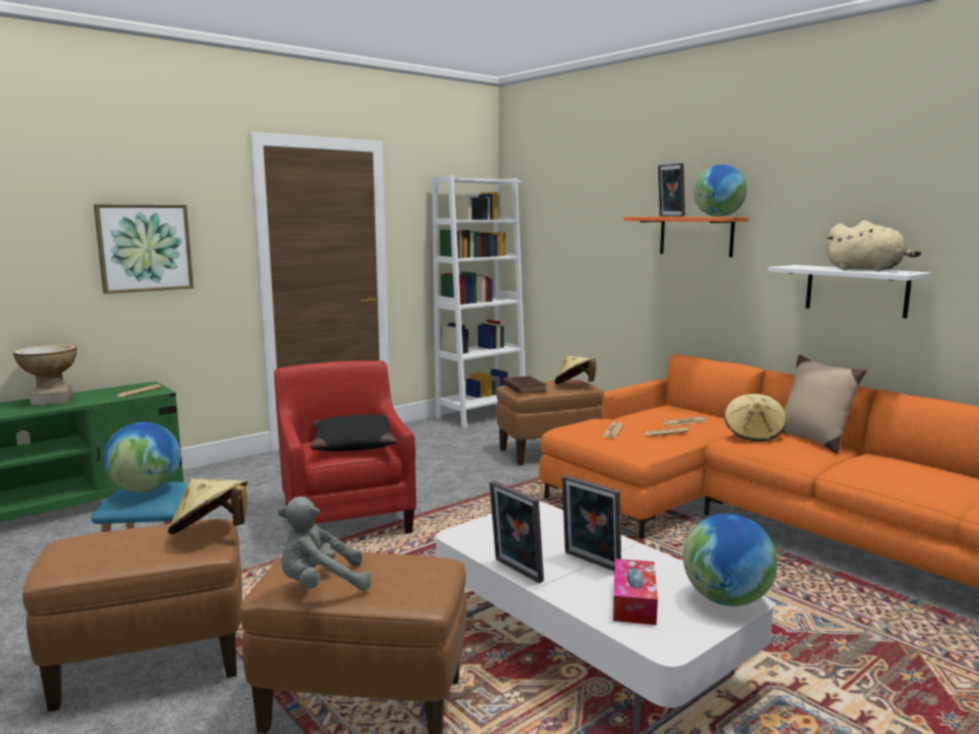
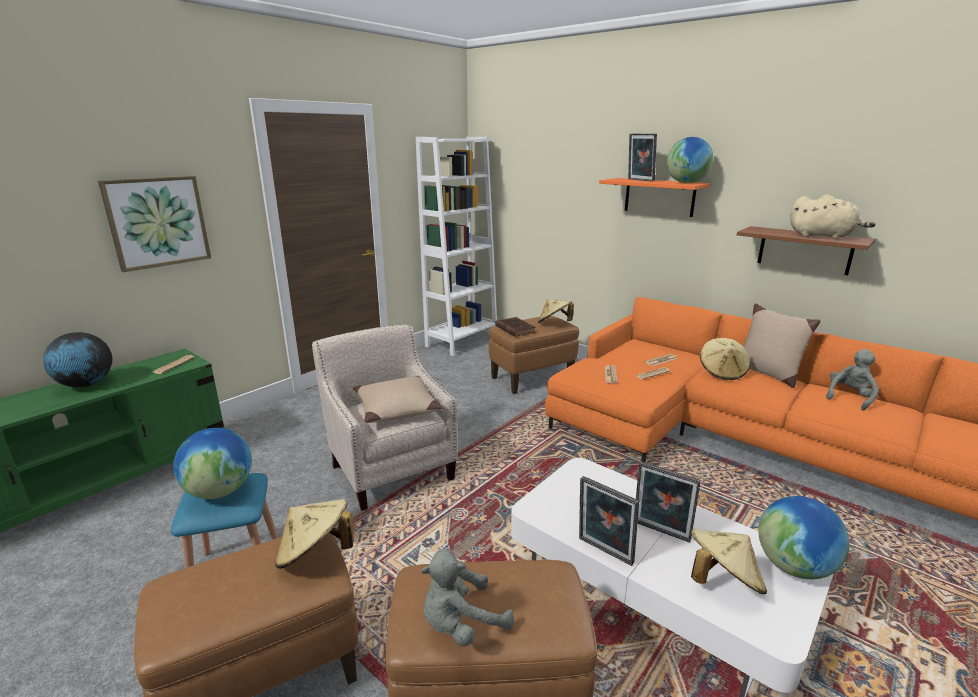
camera: 10 degrees left, 10 degrees up
vase [13,344,77,406] -> globe [43,332,112,387]
red armchair [274,360,416,534] -> beige armchair [312,324,458,511]
black pillow [310,414,397,451] -> beige pillow [352,376,443,423]
tissue box [613,559,658,625] -> beige hat [691,529,767,594]
white shelf [768,265,932,319] -> brown shelf [737,226,875,275]
none -> grey plush toy [826,349,879,411]

